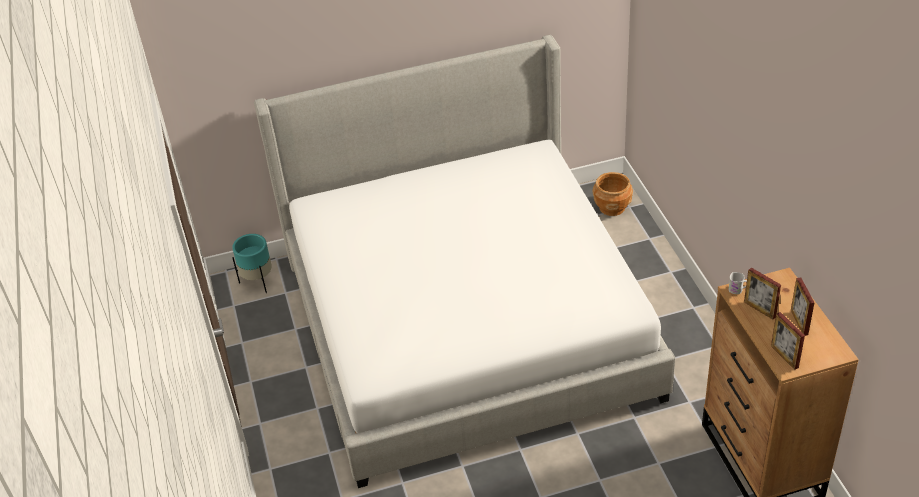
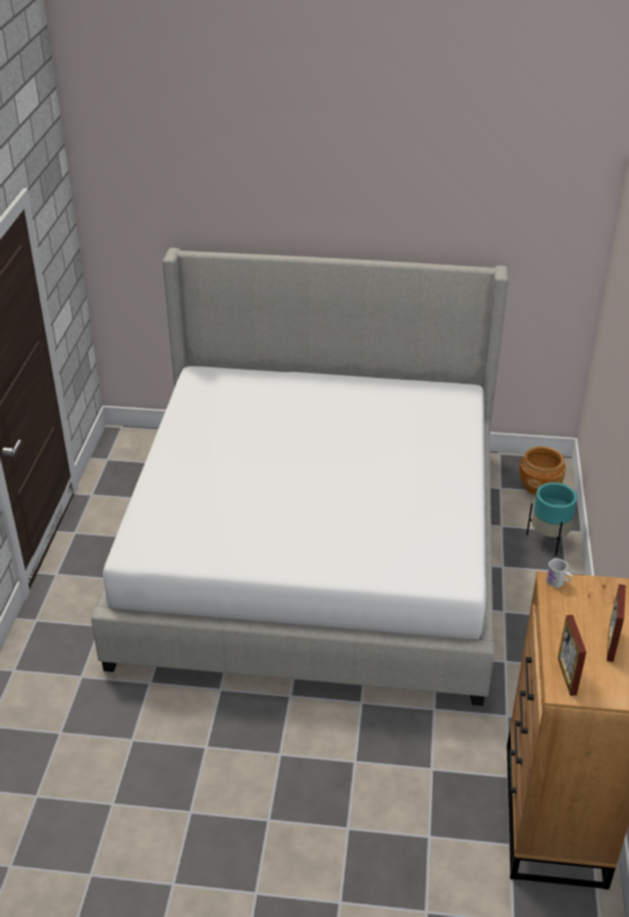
camera: 20 degrees right, 5 degrees down
turquoise planter [232,234,272,293] -> turquoise planter moved to [526,482,577,556]
picture frame [744,267,781,320] -> none

